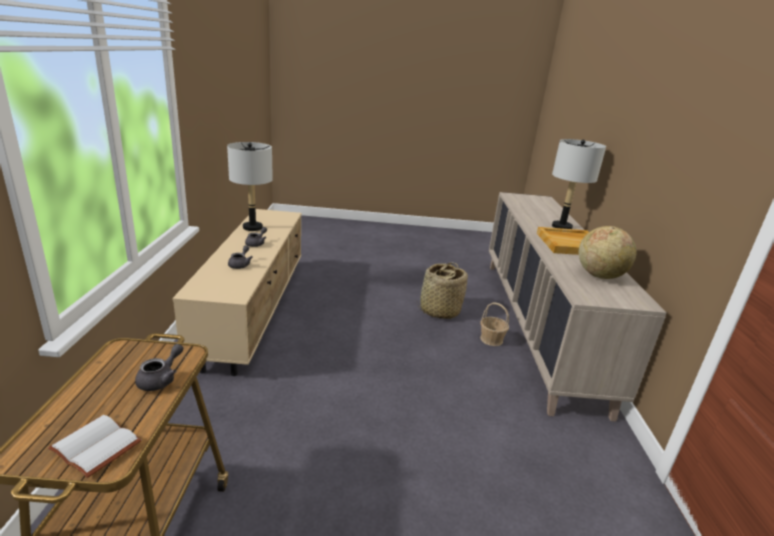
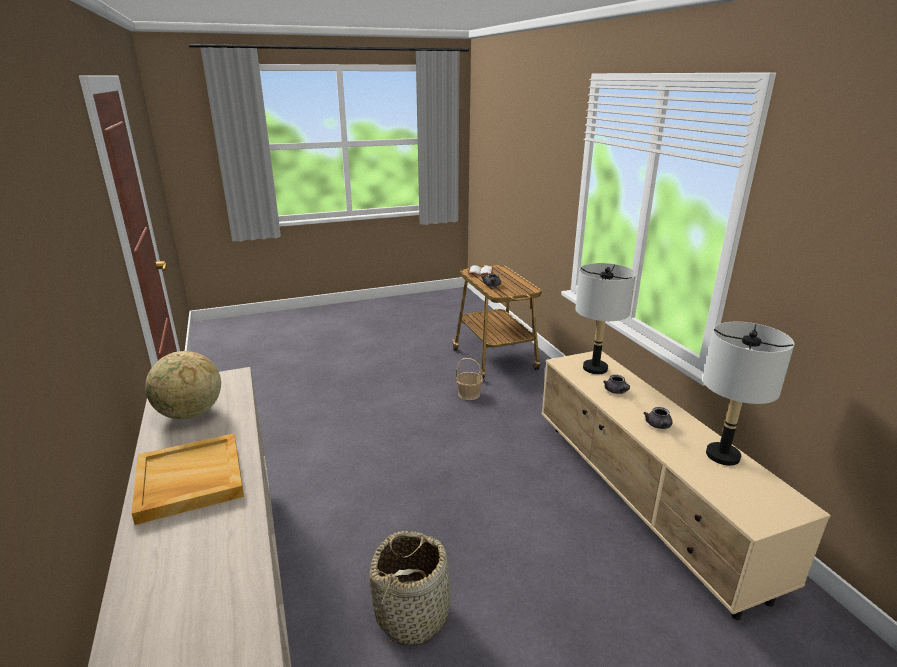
camera: 160 degrees right, 0 degrees up
basket [480,303,509,346] -> basket moved to [455,358,483,400]
grey table lamp [552,139,606,229] -> grey table lamp moved to [575,263,636,374]

